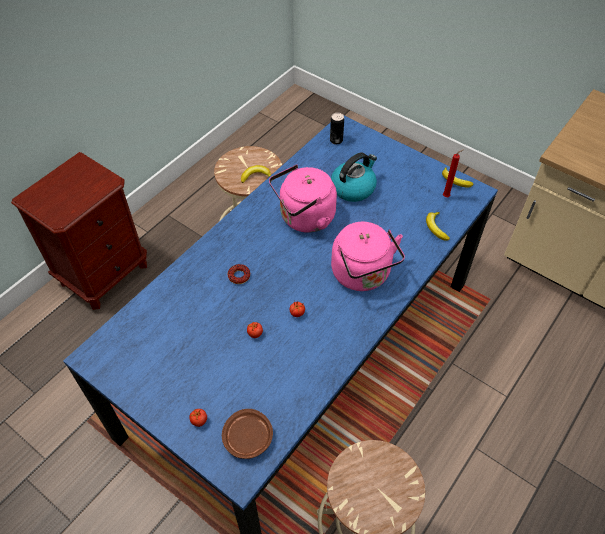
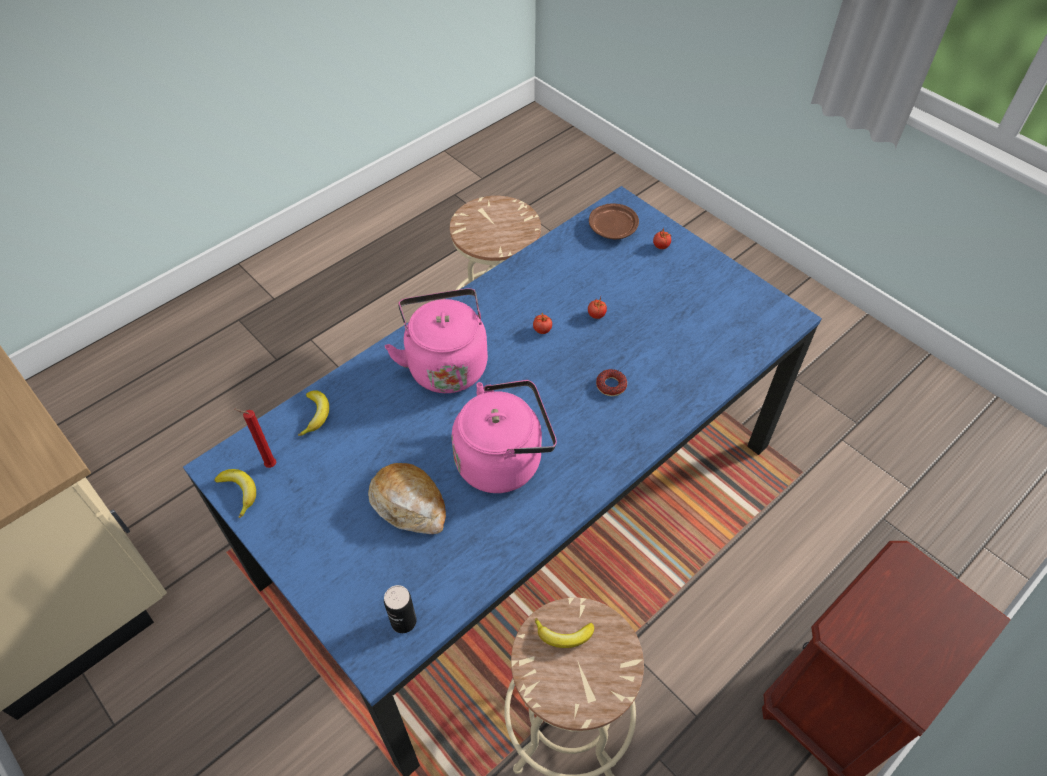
camera: 170 degrees left, 0 degrees up
kettle [331,152,377,202] -> bread [368,463,446,534]

